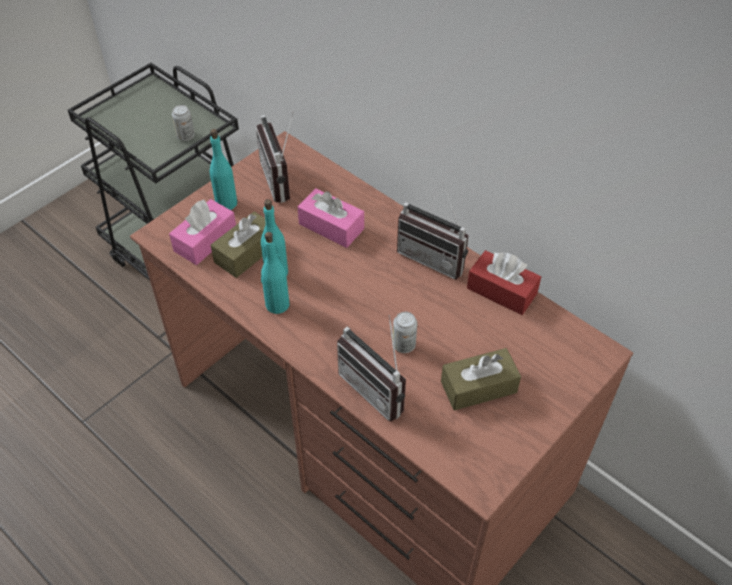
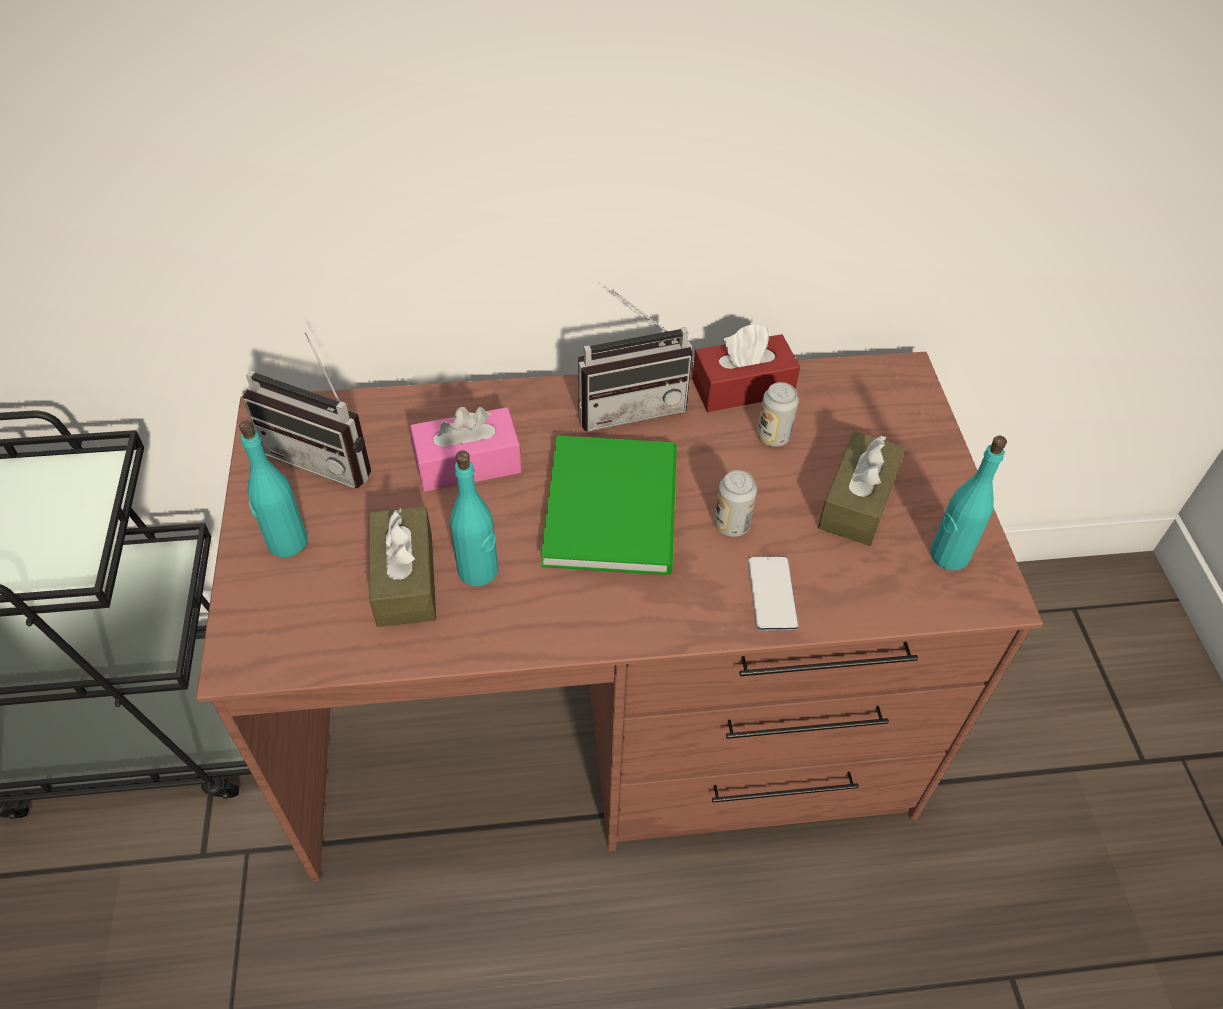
camera: 50 degrees left, 0 degrees up
pink tissue box [169,199,236,265] -> none
can [172,105,195,141] -> can moved to [757,382,799,447]
turquoise bottle [261,232,290,314] -> turquoise bottle moved to [930,436,1007,570]
radio [337,315,406,421] -> phone [748,556,799,631]
none -> green book [541,435,677,575]

